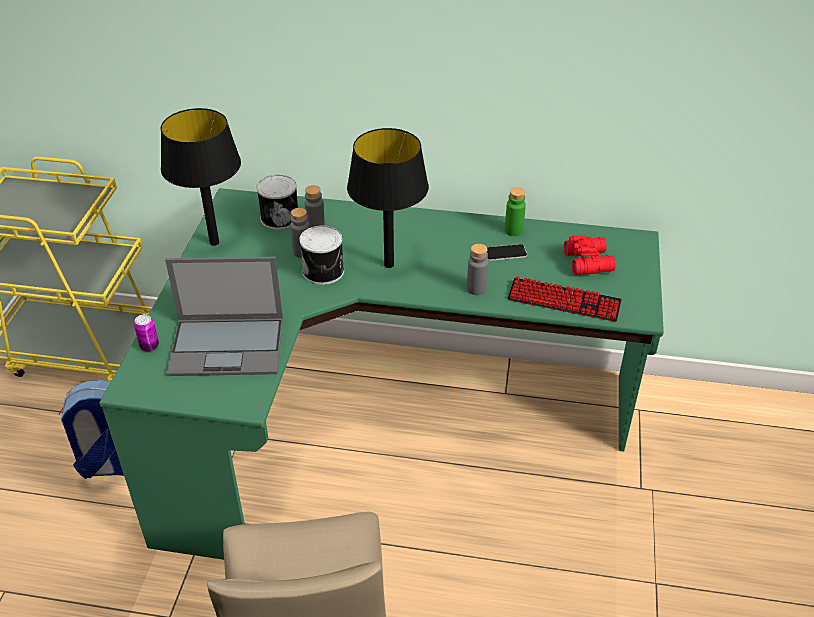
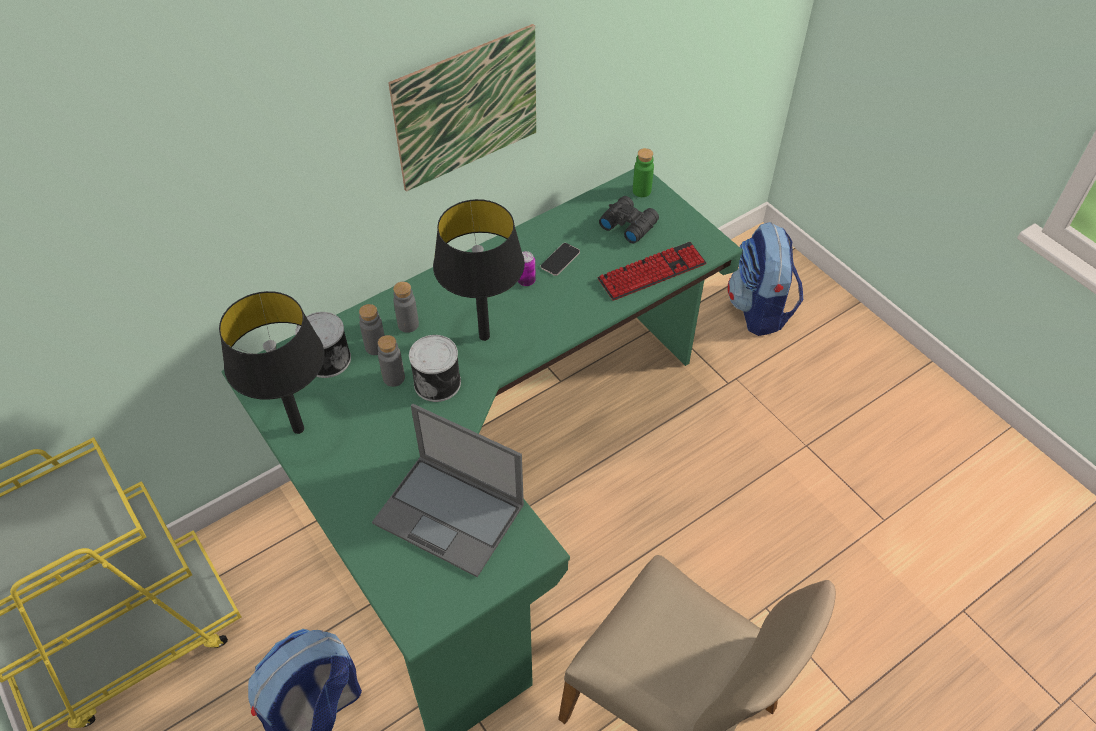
camera: 45 degrees left, 10 degrees up
can [134,314,159,352] -> can moved to [518,251,536,286]
laptop [165,257,283,376] -> laptop turned 75 degrees clockwise [372,404,524,577]
grey bottle [467,244,489,295] -> grey bottle moved to [393,282,419,333]
green bottle [505,187,526,236] -> green bottle moved to [633,148,654,197]
red binoculars [564,235,616,275] -> black binoculars [599,196,659,244]
none -> picture [388,24,536,192]
none -> backpack [727,222,803,336]

